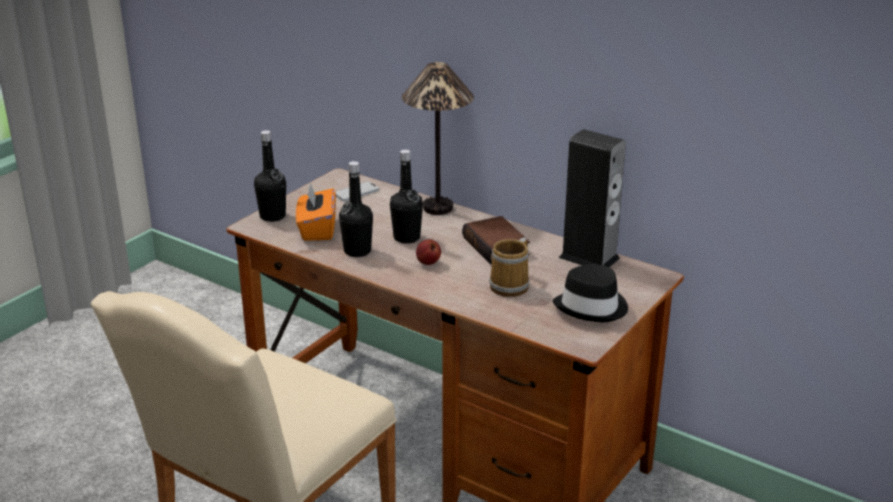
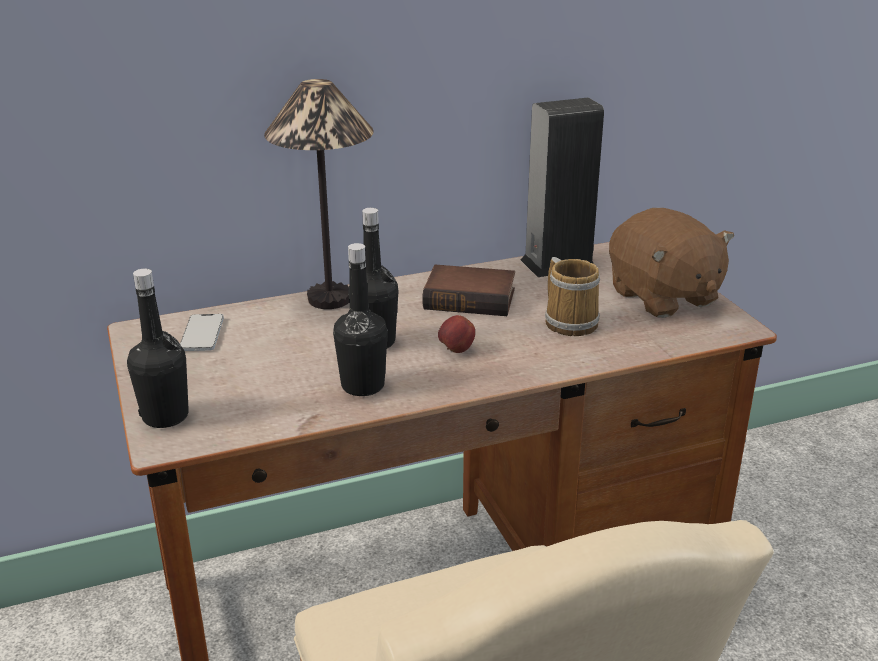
camera: 55 degrees left, 0 degrees up
orange tissue box [296,183,336,241] -> none
black hat [553,264,628,322] -> brown plush toy [609,208,734,318]

